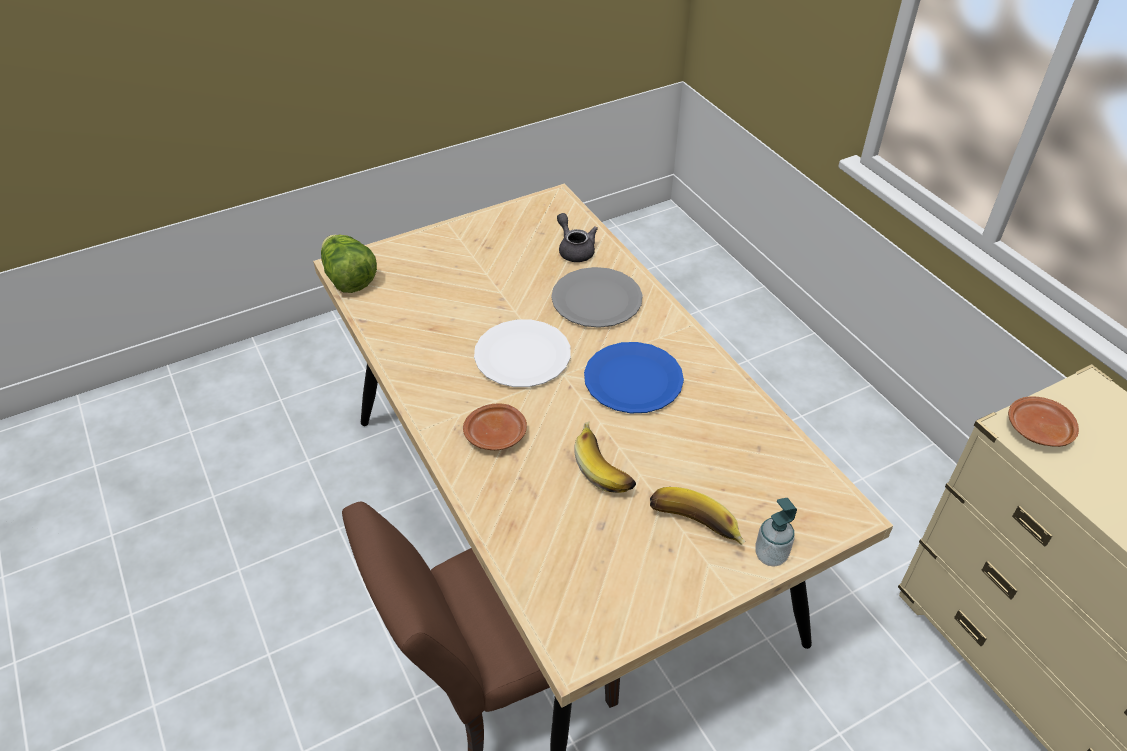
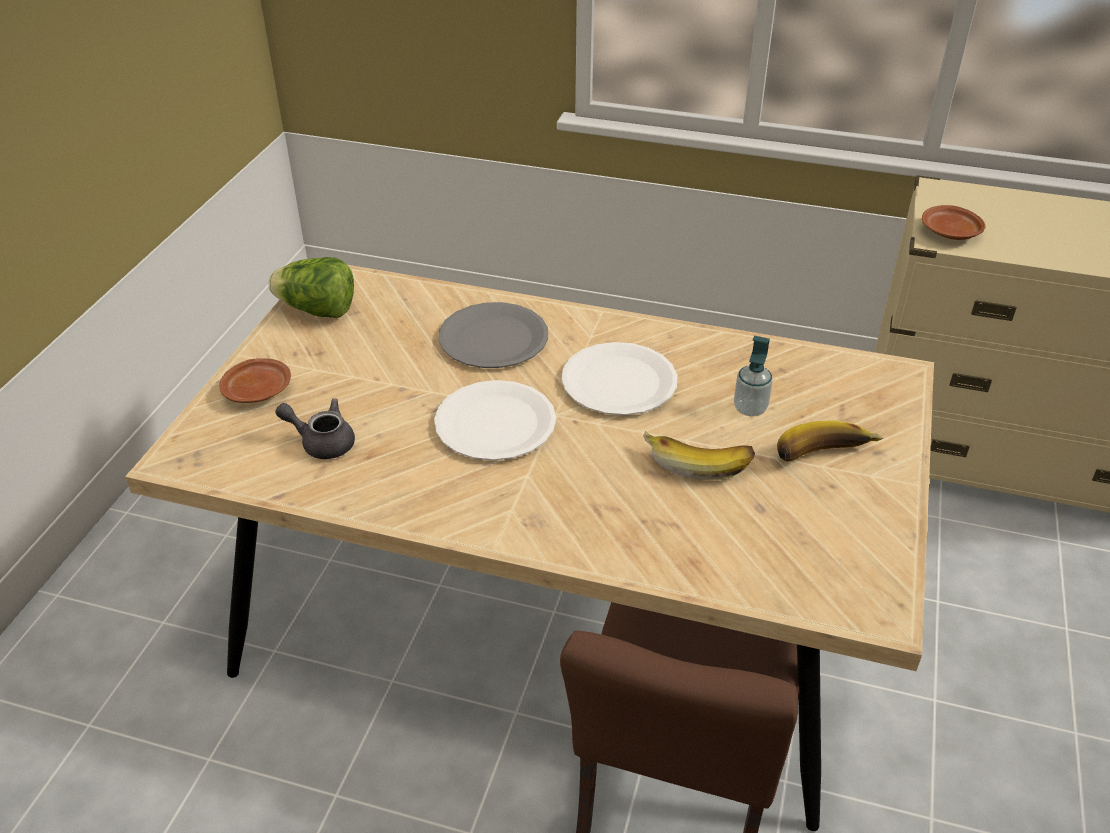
camera: 45 degrees left, 5 degrees down
lettuce [321,235,377,293] -> lettuce moved to [268,257,354,318]
brown plate [463,404,527,450] -> brown plate moved to [219,358,291,403]
grey teapot [557,213,598,262] -> grey teapot moved to [275,398,355,459]
blue plate [584,342,684,413] -> white plate [561,342,677,415]
soap dispenser [755,498,797,567] -> soap dispenser moved to [734,336,773,417]

